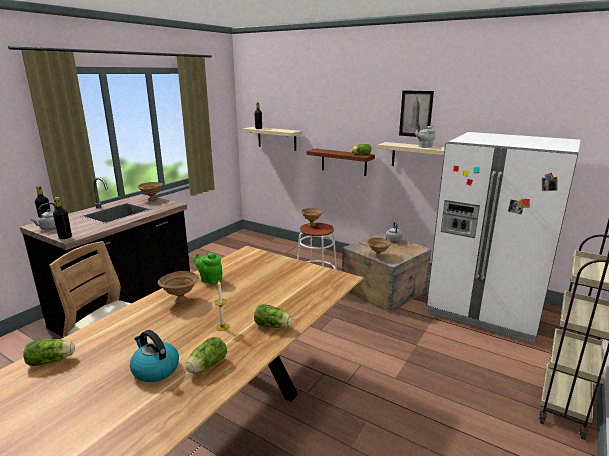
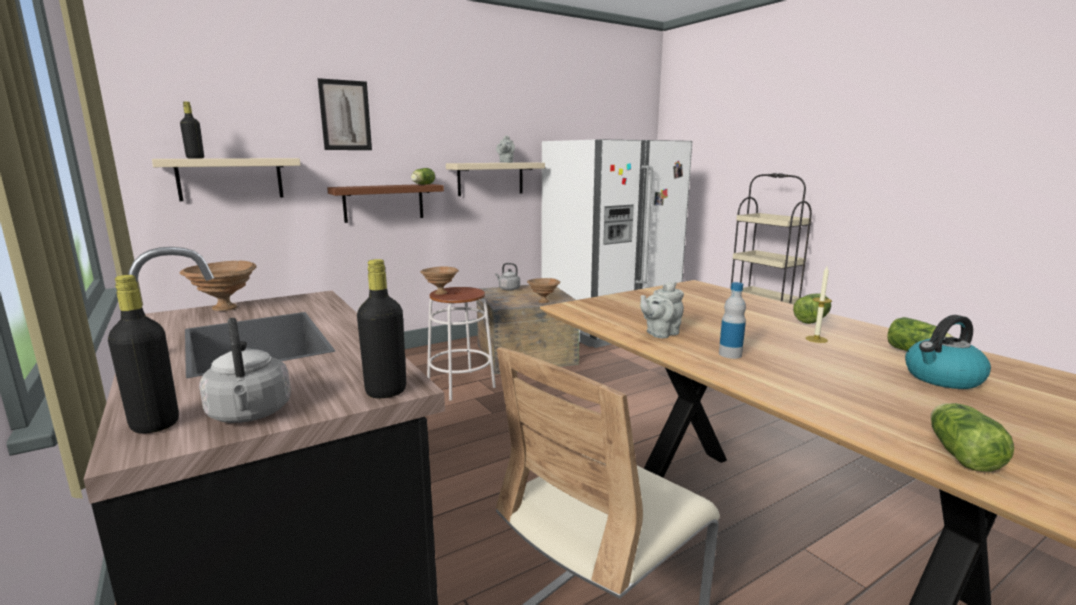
camera: 65 degrees left, 5 degrees down
brown bowl [158,271,199,304] -> bottle [719,282,746,359]
green teapot [194,253,223,284] -> grey teapot [640,282,684,338]
picture [399,90,434,137] -> picture moved to [318,78,372,150]

